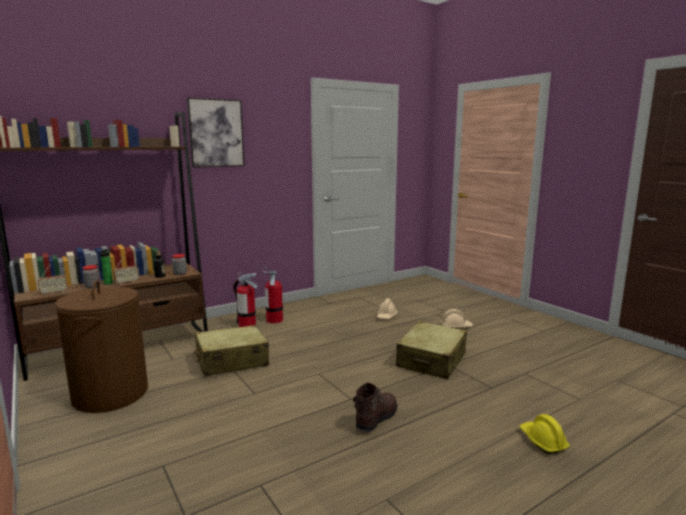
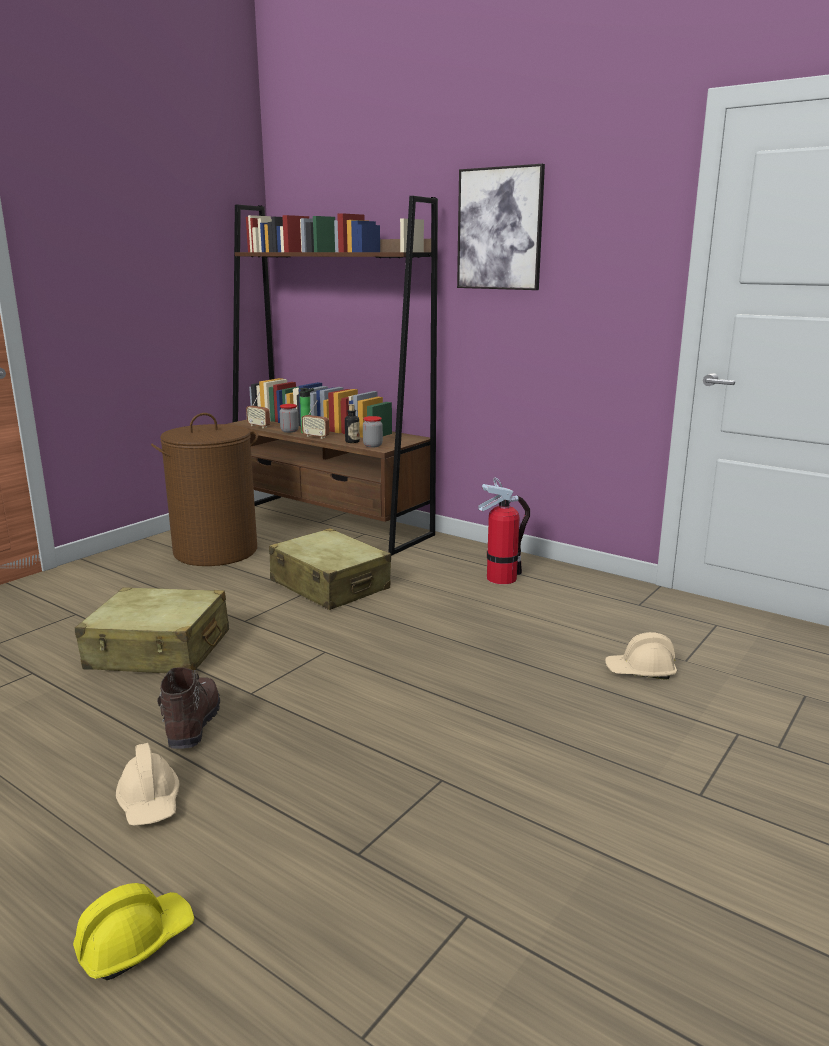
camera: 70 degrees right, 5 degrees up
fire extinguisher [233,272,258,327] -> none
brown boot [353,383,398,432] -> brown boot turned 105 degrees counterclockwise [157,667,220,749]
beige suitcase [396,321,467,380] -> beige suitcase moved to [75,587,229,673]
beige hard hat [442,309,473,329] -> beige hard hat moved to [116,743,179,825]

